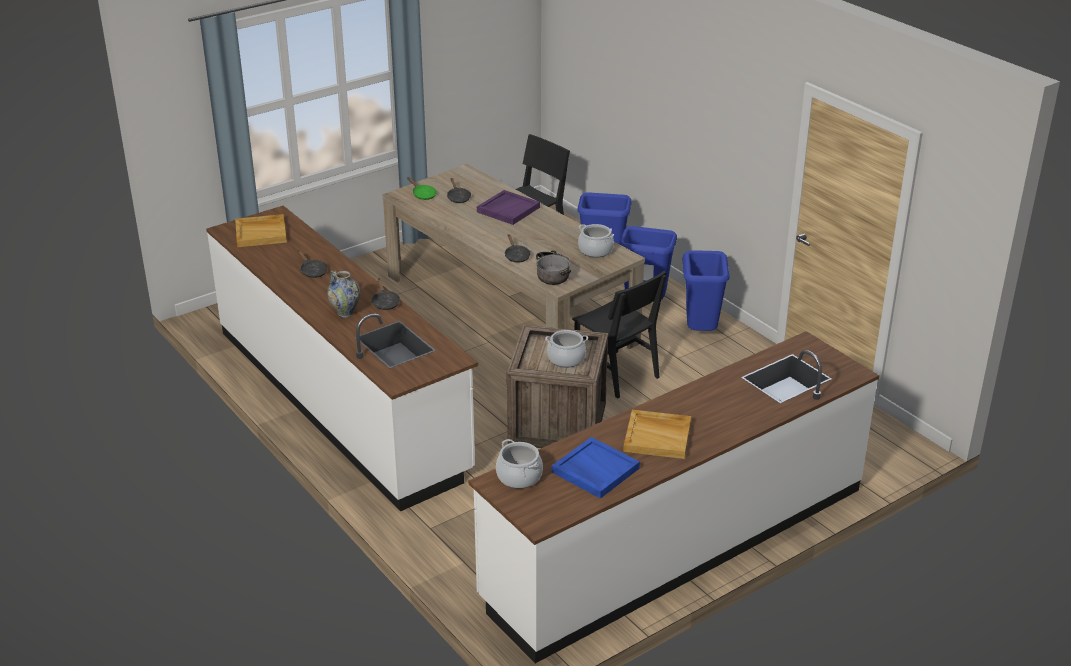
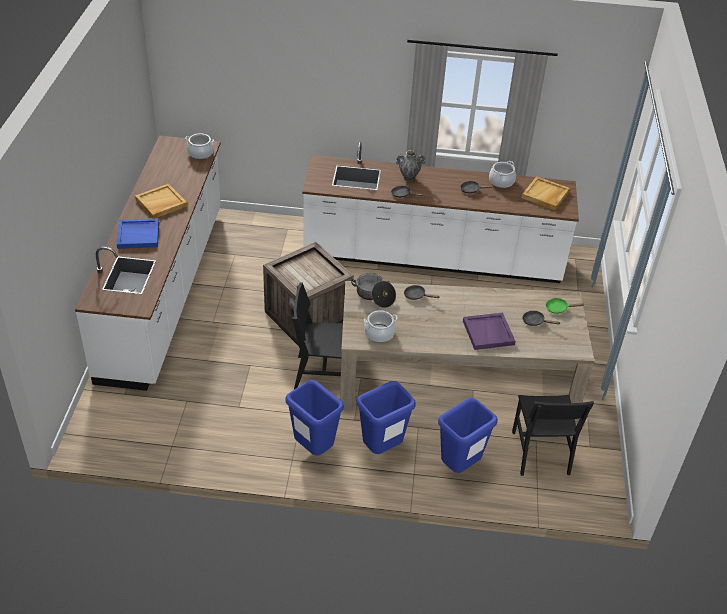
camera: 130 degrees right, 10 degrees up
cooking pot [545,330,588,368] -> cooking pot moved to [489,161,516,188]
blue tray [552,437,640,499] -> blue tray moved to [117,218,159,249]

